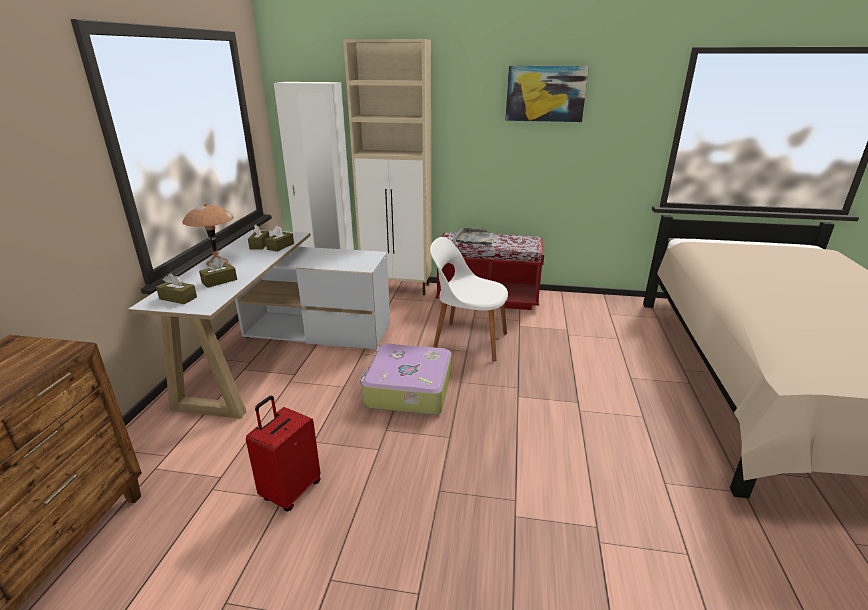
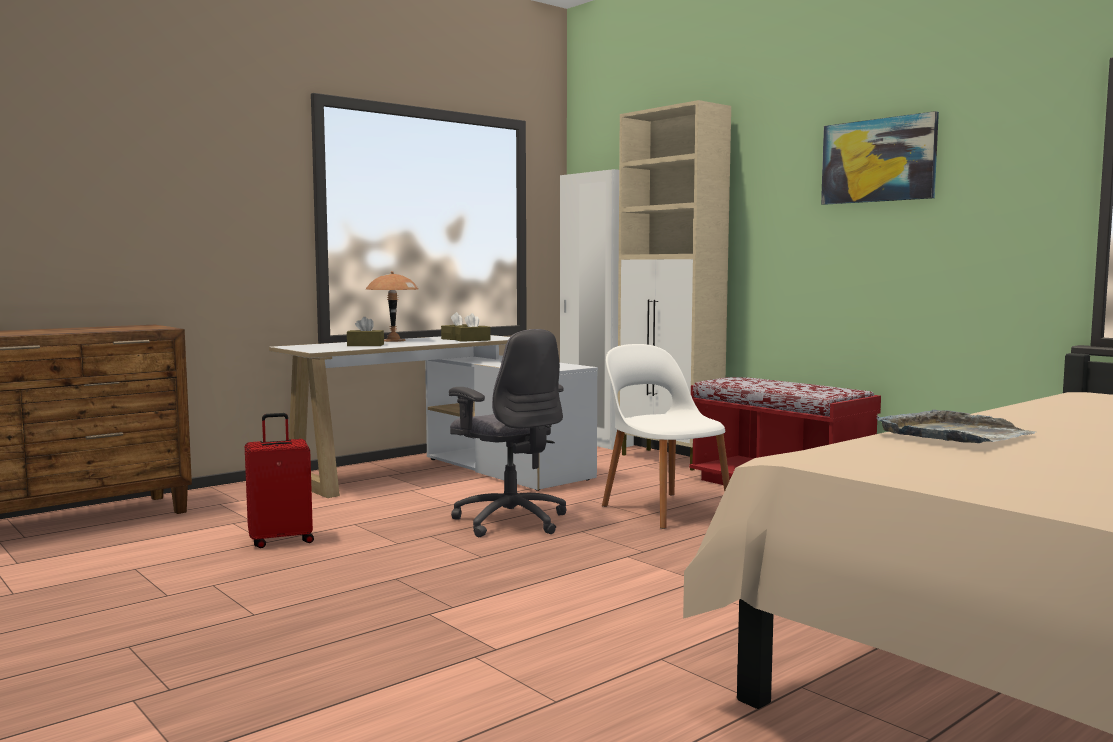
camera: 40 degrees right, 20 degrees down
brown tissue box [156,273,197,304] -> none
suitcase [360,344,451,415] -> grey office chair [449,329,566,537]
grey tray [454,228,495,245] -> grey tray moved to [876,410,1036,443]

